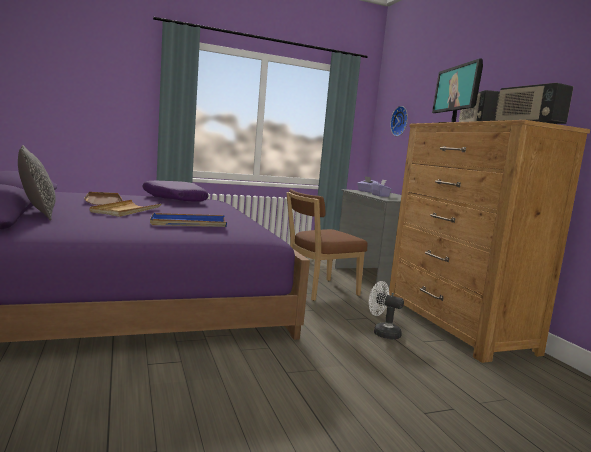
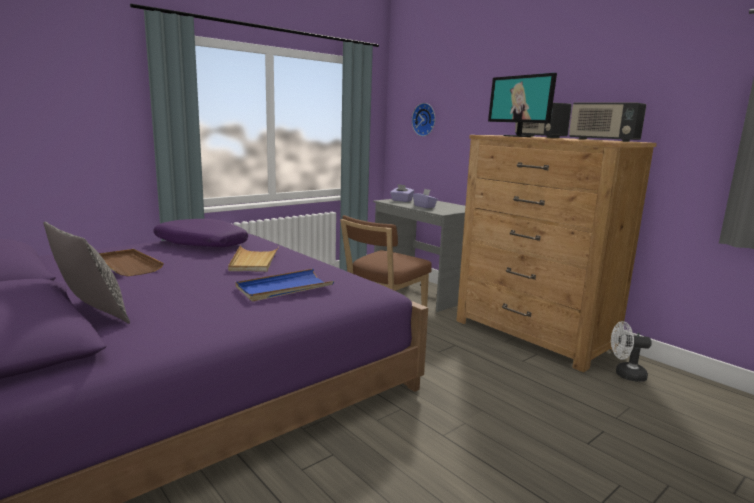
camera: 20 degrees left, 5 degrees up
beige tray [90,200,161,217] -> beige tray moved to [228,245,279,272]
white fan [369,281,404,340] -> white fan moved to [611,321,652,382]

